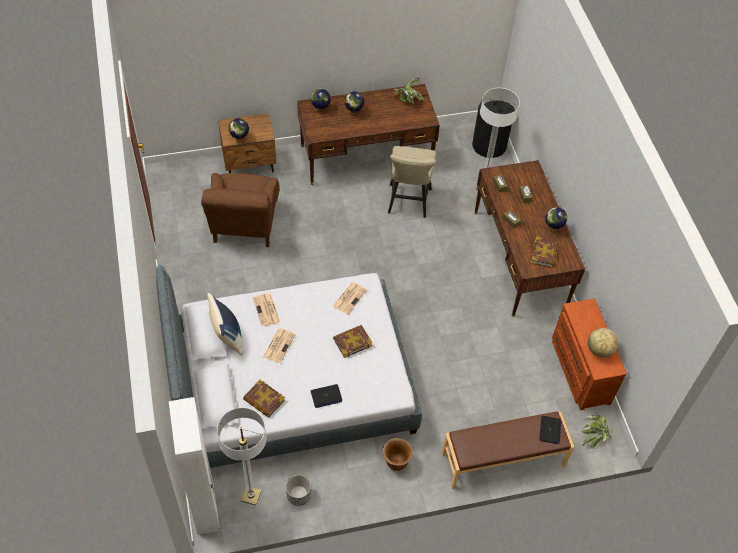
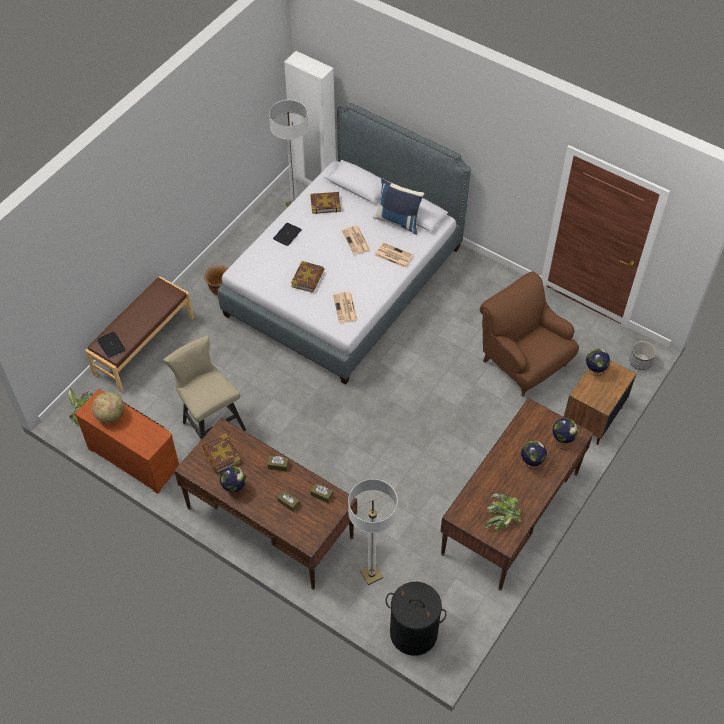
camera: 140 degrees right, 0 degrees up
planter [285,474,311,506] -> planter moved to [629,341,656,370]
beige stool [388,146,436,218] -> beige stool moved to [163,335,246,440]

